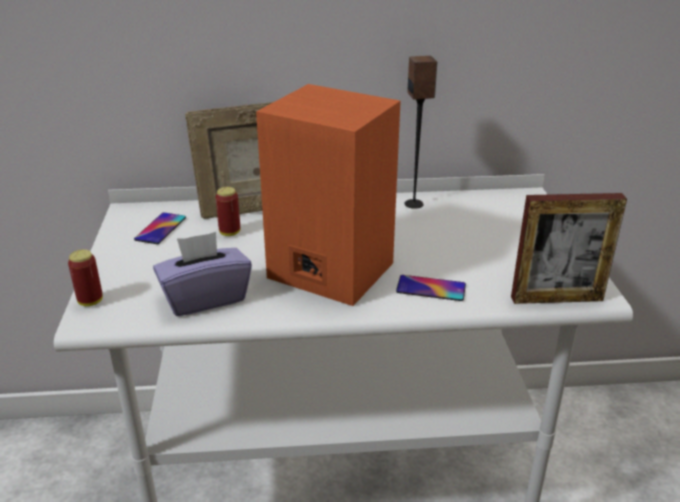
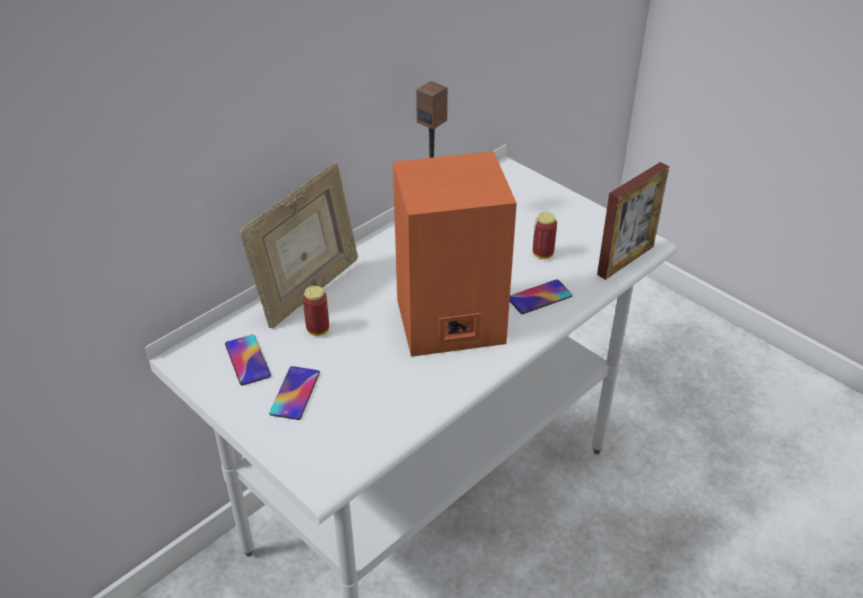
camera: 40 degrees left, 10 degrees up
can [68,249,103,306] -> can moved to [533,212,557,259]
purple tissue box [153,232,252,316] -> none
none -> phone [269,366,320,420]

